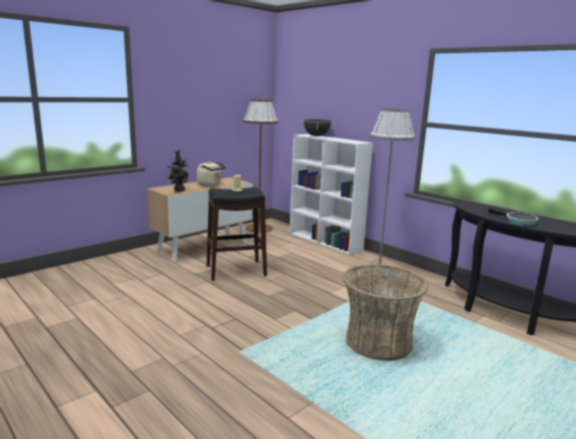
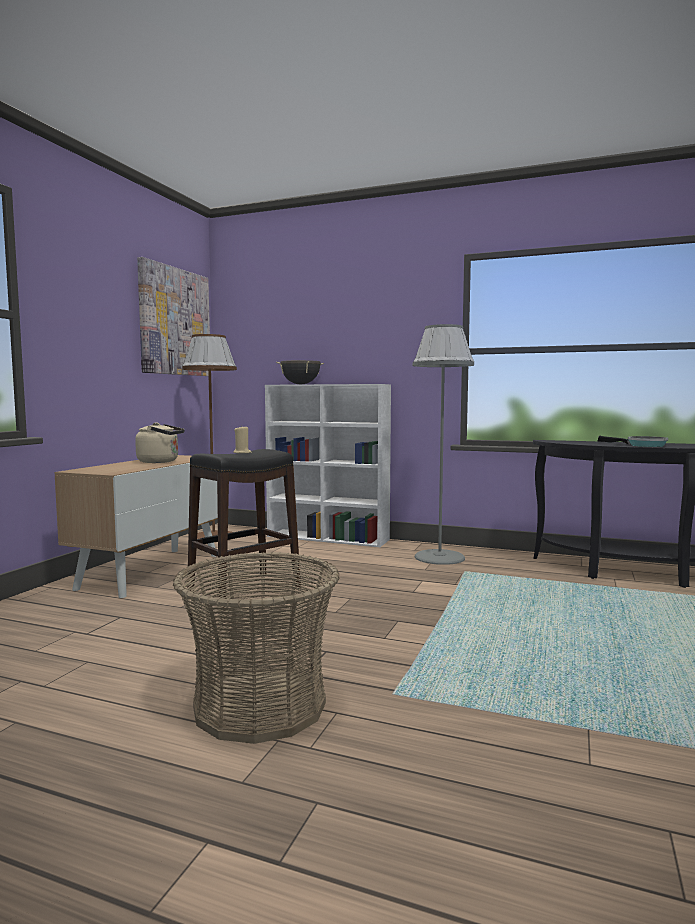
camera: 25 degrees left, 10 degrees down
potted plant [167,149,189,192] -> none
basket [343,264,428,361] -> basket moved to [173,552,340,744]
none -> picture [137,257,210,376]

